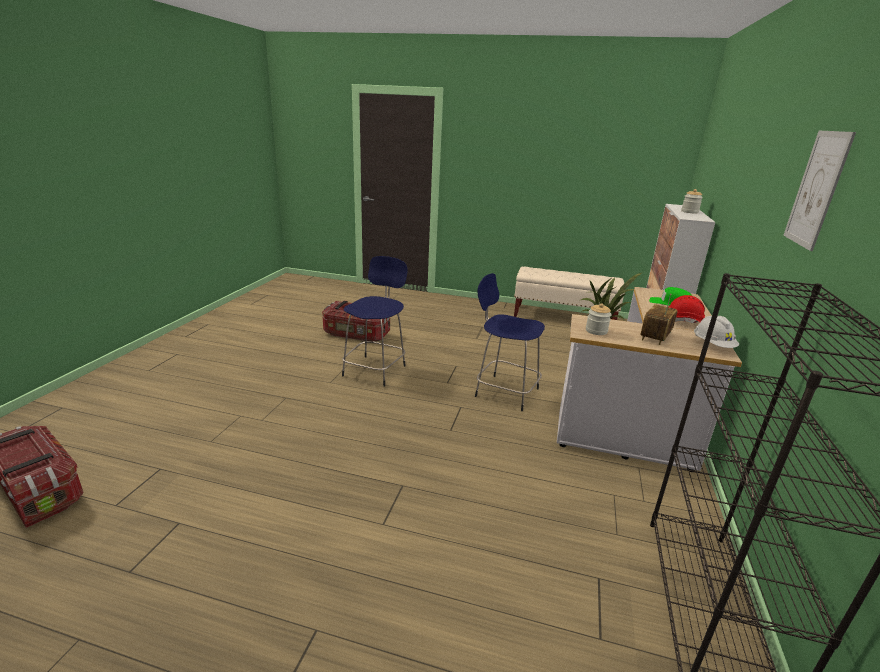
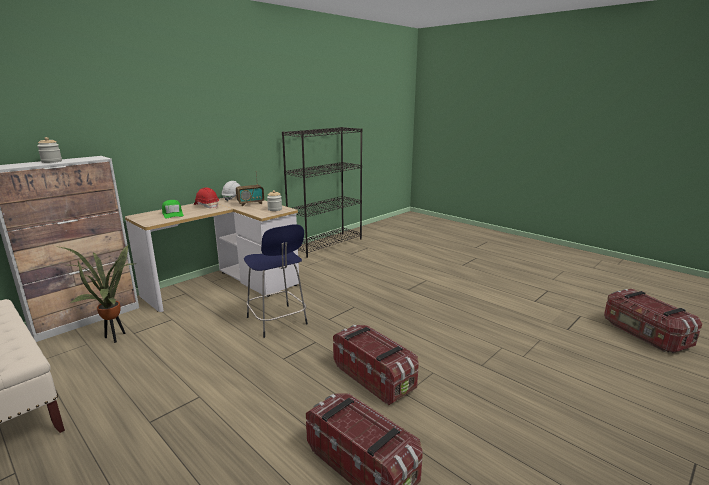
camera: 150 degrees left, 5 degrees down
blue stool [342,256,408,387] -> storage box [333,325,419,406]
picture [783,131,856,251] -> none

